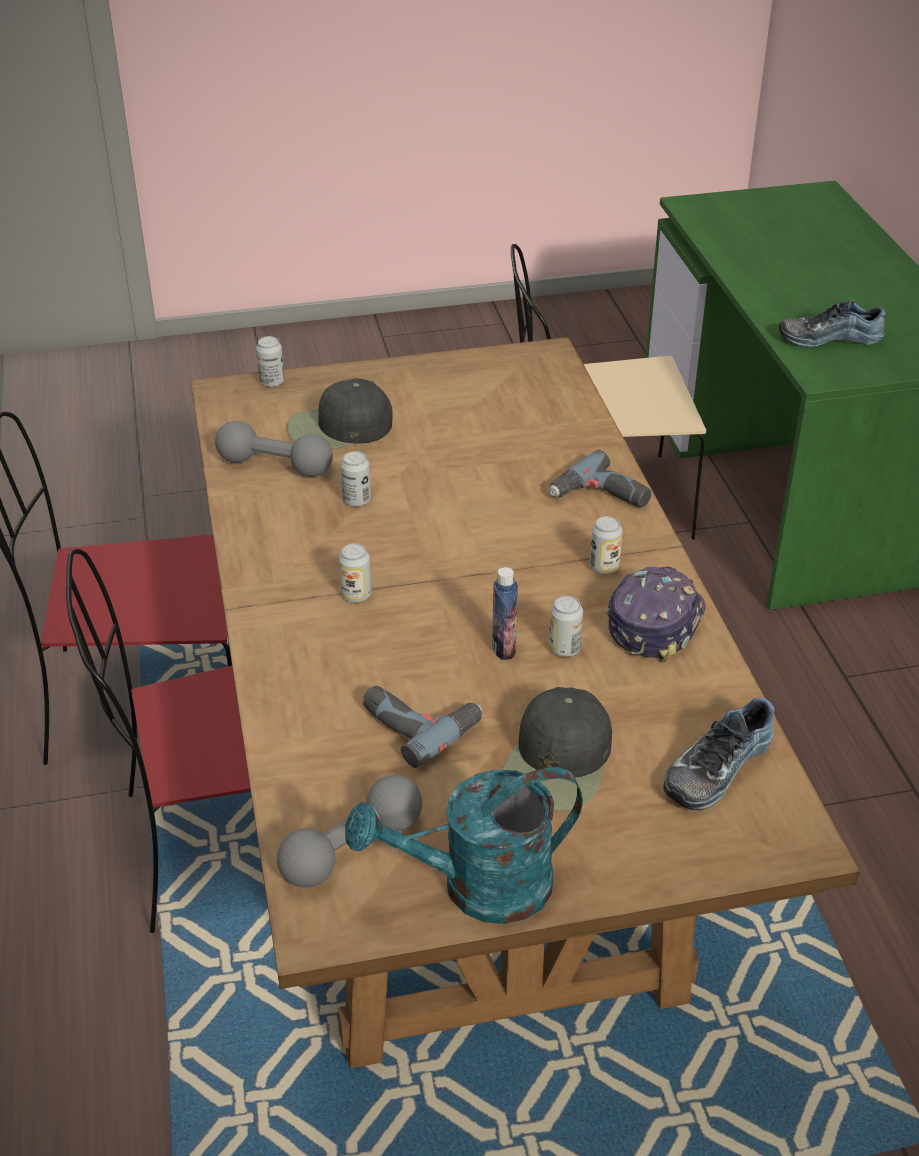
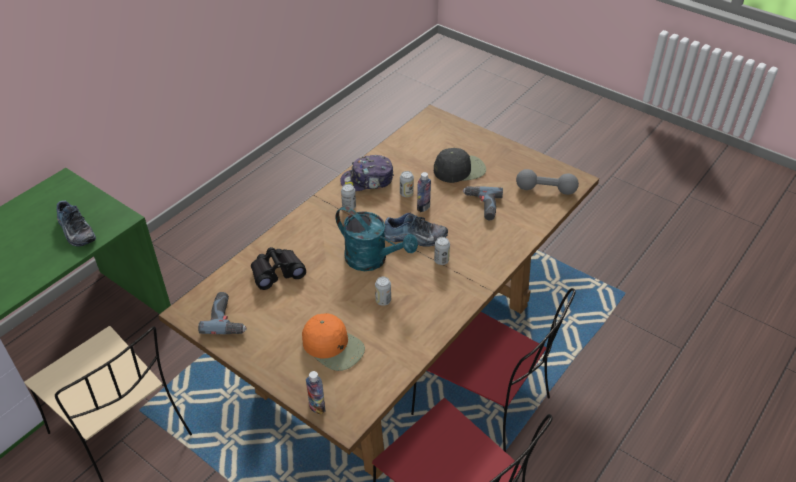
camera: 130 degrees left, 5 degrees up
grey dumbbell [215,421,333,477] -> none
can [256,336,284,387] -> bottle [306,371,325,415]
black cap [287,378,393,449] -> orange cap [302,313,365,371]
turquoise watering can [345,767,583,924] -> turquoise watering can moved to [336,206,418,271]
power drill [549,450,651,508] -> power drill moved to [198,292,247,334]
shoe [663,697,775,810] -> shoe moved to [384,213,448,247]
none -> black binoculars [251,247,306,290]

